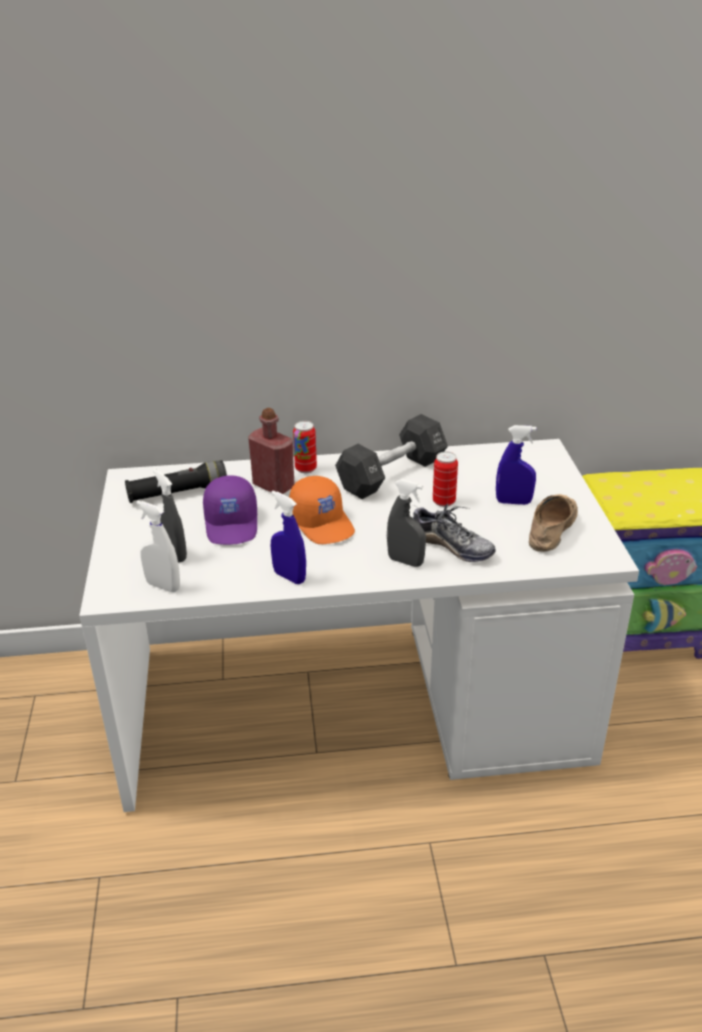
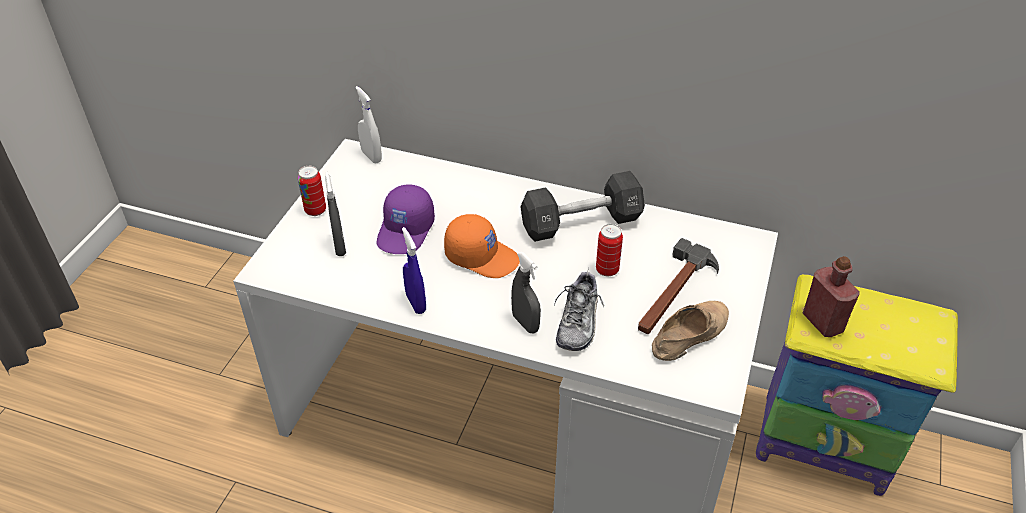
camera: 25 degrees right, 10 degrees up
black flashlight [125,460,227,503] -> none
white spray bottle [136,501,180,592] -> white spray bottle moved to [355,86,382,163]
red bottle [248,408,295,494] -> red bottle moved to [802,256,860,337]
orange cap [289,476,355,544] -> orange cap turned 60 degrees counterclockwise [444,214,520,278]
can [293,421,317,473] -> can moved to [298,166,326,216]
shoe [413,504,496,562] -> shoe turned 45 degrees clockwise [554,268,604,351]
blue spray bottle [496,425,536,505] -> hammer [638,238,719,334]

